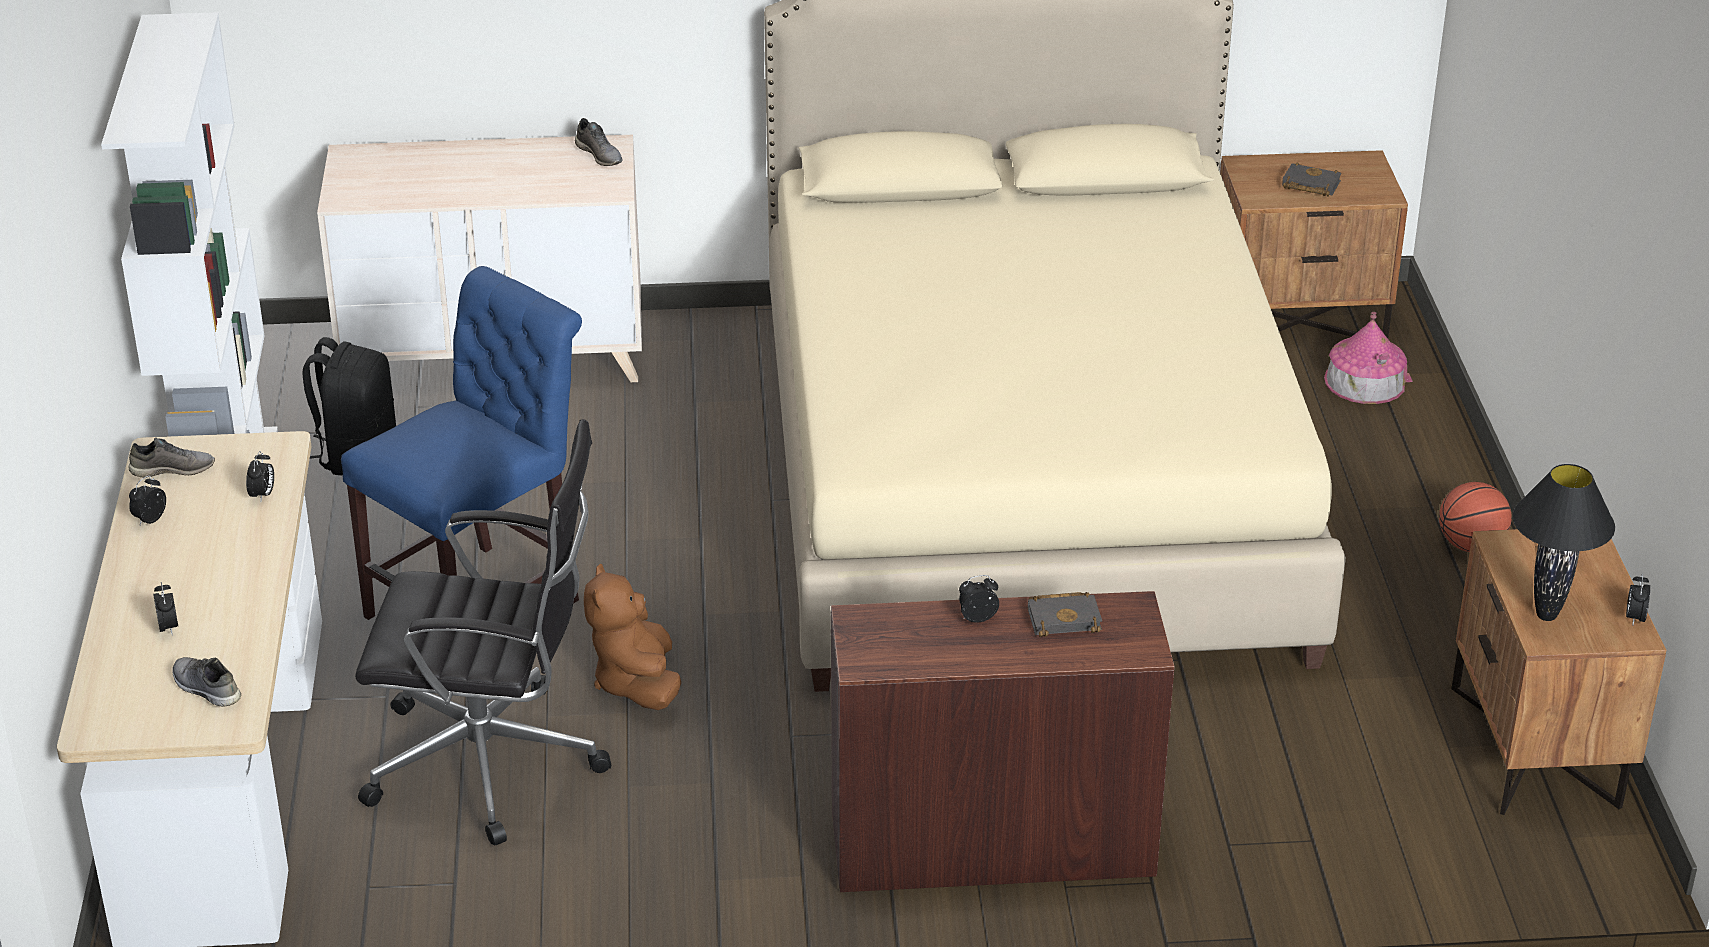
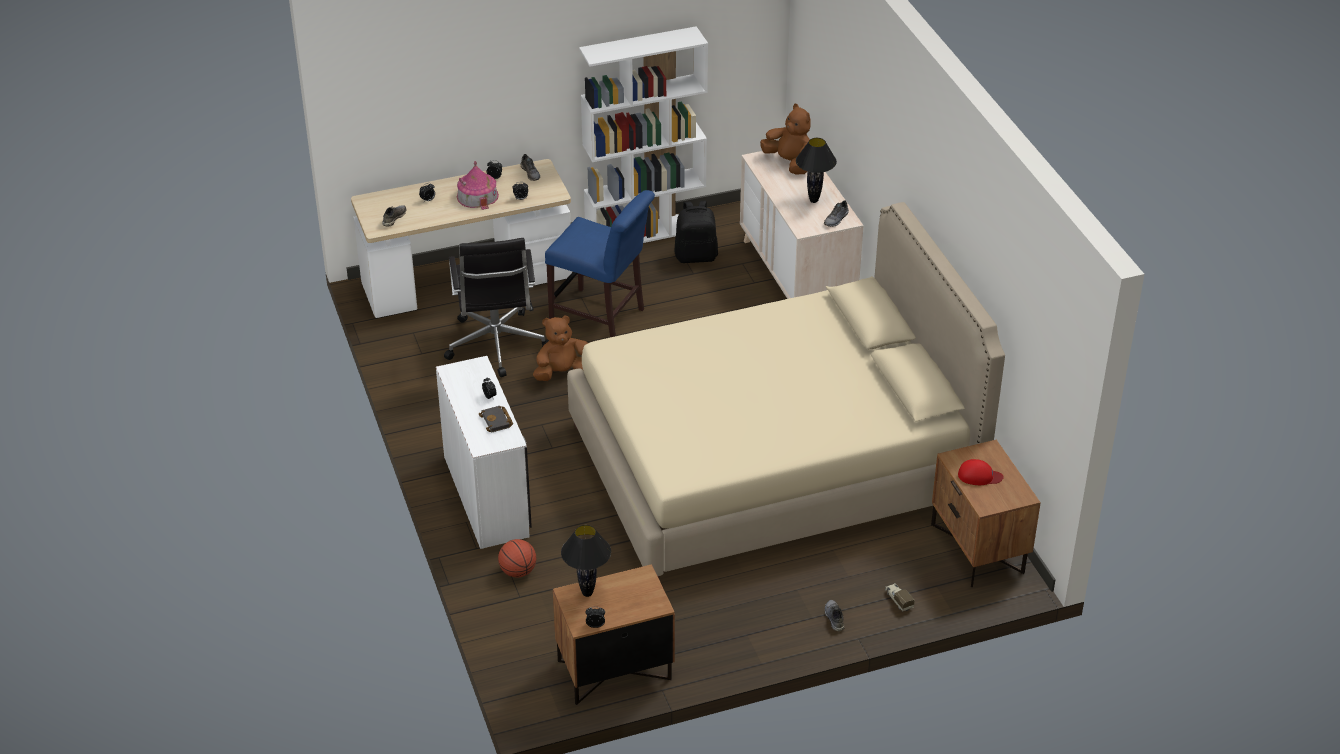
camera: 75 degrees right, 5 degrees up
brown desk [831,591,1175,892] -> white desk [436,356,532,549]
black book [1282,162,1342,197] -> red cap [958,459,1004,485]
toy house [1324,312,1413,404] -> toy house moved to [457,161,499,210]
basketball [1439,482,1512,552] -> basketball moved to [498,539,536,577]
none -> brown plush toy [760,103,811,175]
none -> black table lamp [796,138,837,203]
none -> grey shoe [825,600,845,631]
none -> toy truck [885,583,915,612]

